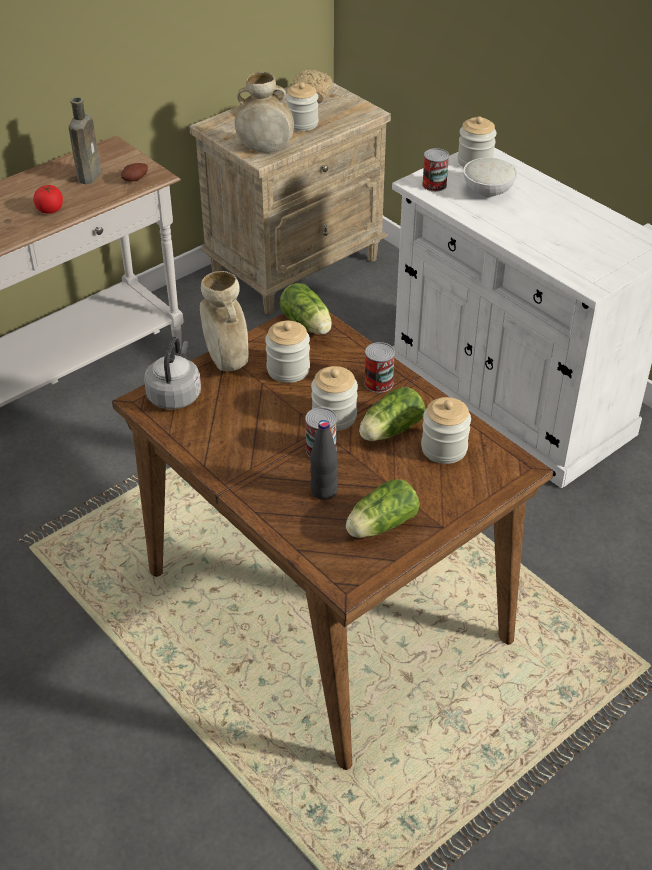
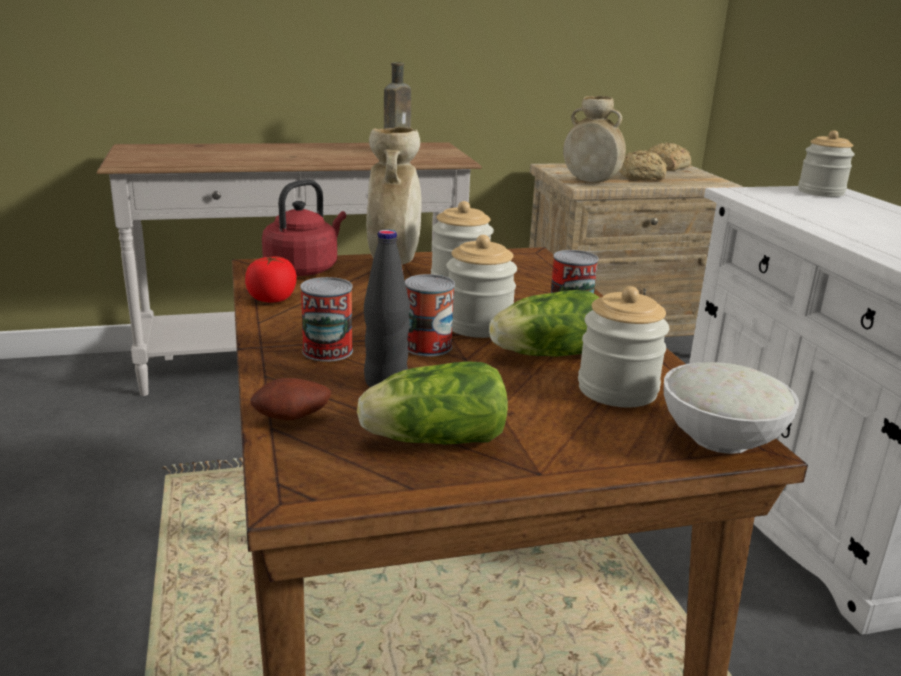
camera: 25 degrees right, 20 degrees down
tomato [33,185,63,214] -> tomato moved to [245,256,297,303]
potato [121,163,148,182] -> potato moved to [250,378,331,420]
grey kettle [144,337,201,409] -> red kettle [262,179,346,276]
lettuce [280,283,332,335] -> none
jar [285,82,319,131] -> bread [619,150,667,181]
can [422,148,449,192] -> can moved to [300,277,353,362]
white bowl [463,158,517,198] -> white bowl moved to [664,362,799,454]

